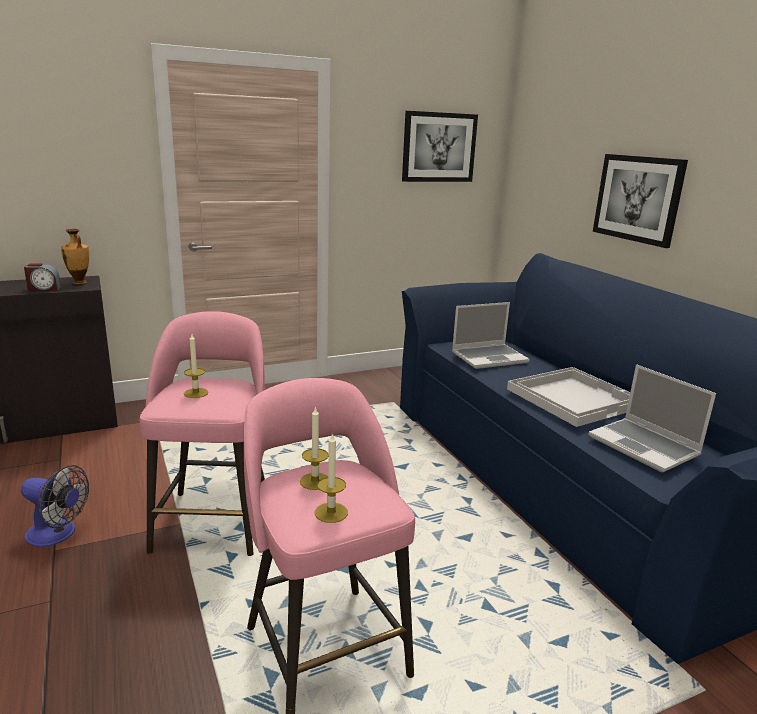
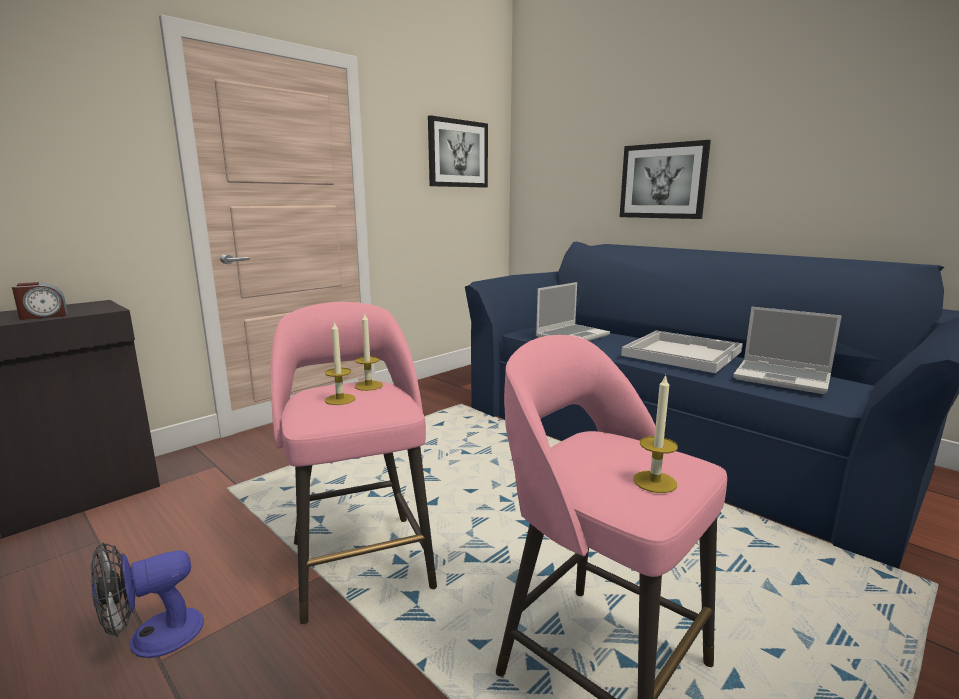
camera: 20 degrees left, 5 degrees down
fan [21,465,89,547] -> fan turned 150 degrees clockwise [91,542,204,658]
vase [61,229,89,284] -> none
candle [300,406,328,490] -> candle moved to [355,312,383,391]

